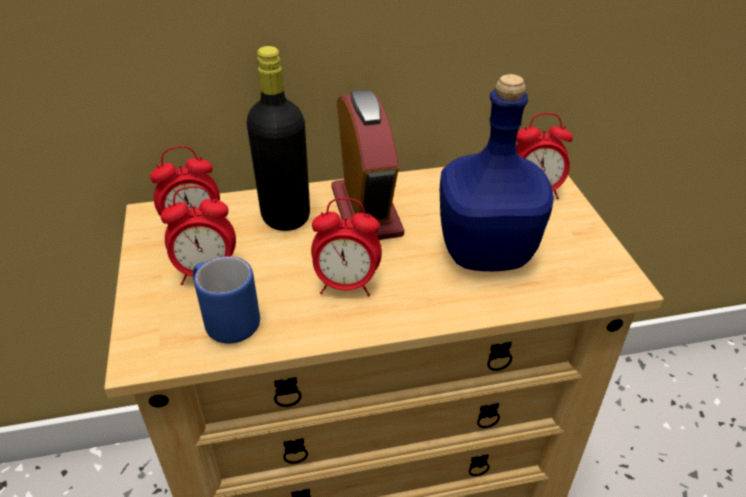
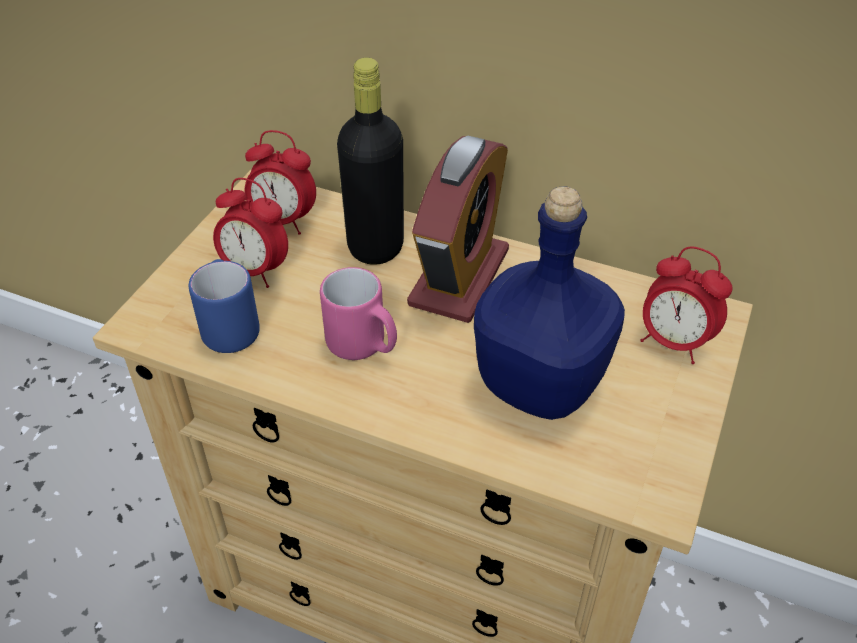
camera: 35 degrees right, 5 degrees up
alarm clock [311,198,382,296] -> pink mug [320,267,397,360]

